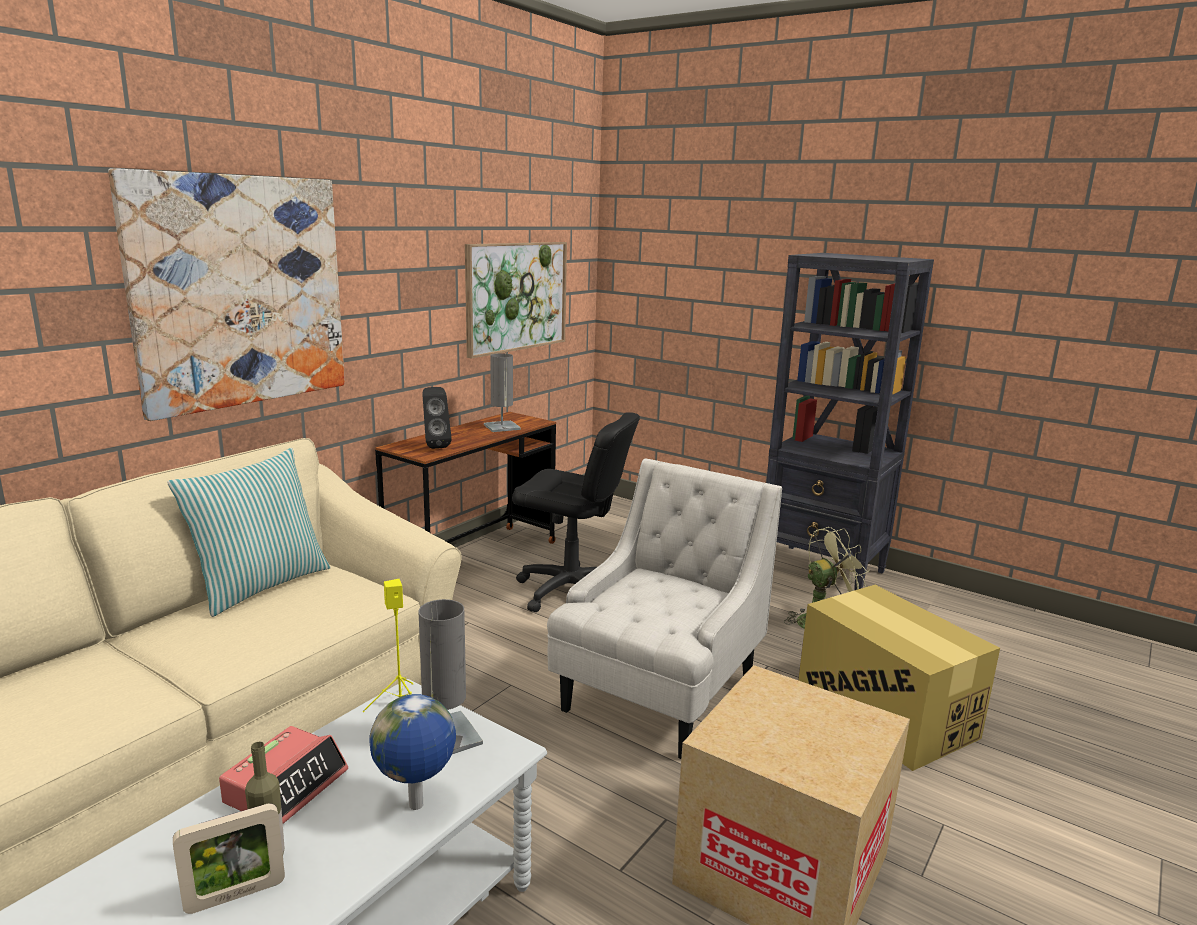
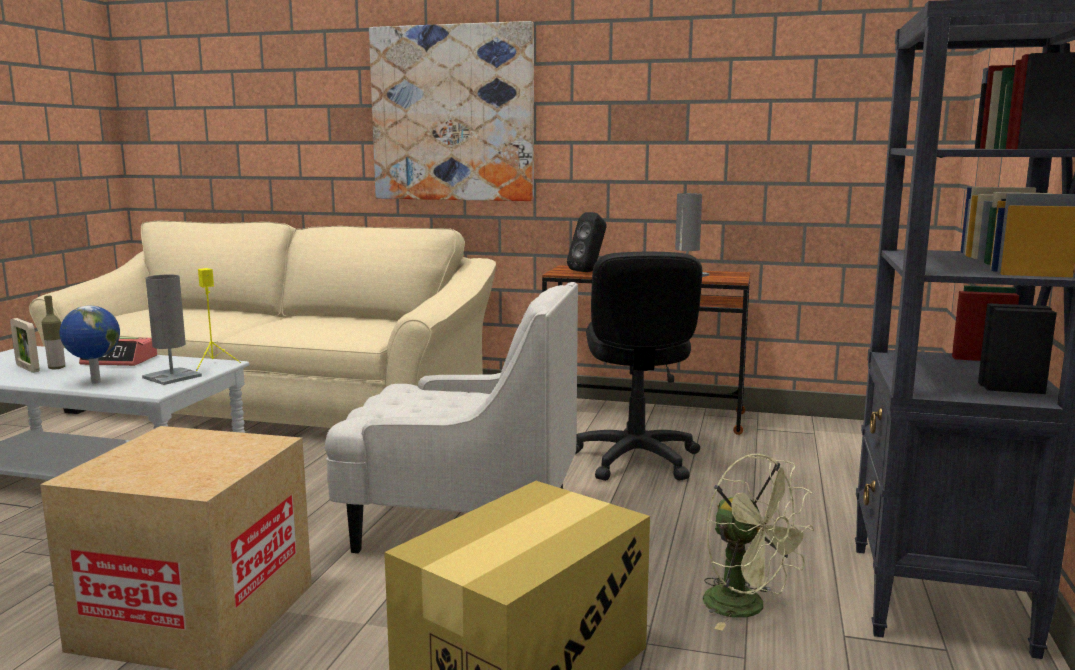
camera: 70 degrees right, 5 degrees down
pillow [167,448,331,617] -> none
picture [465,242,567,359] -> none

